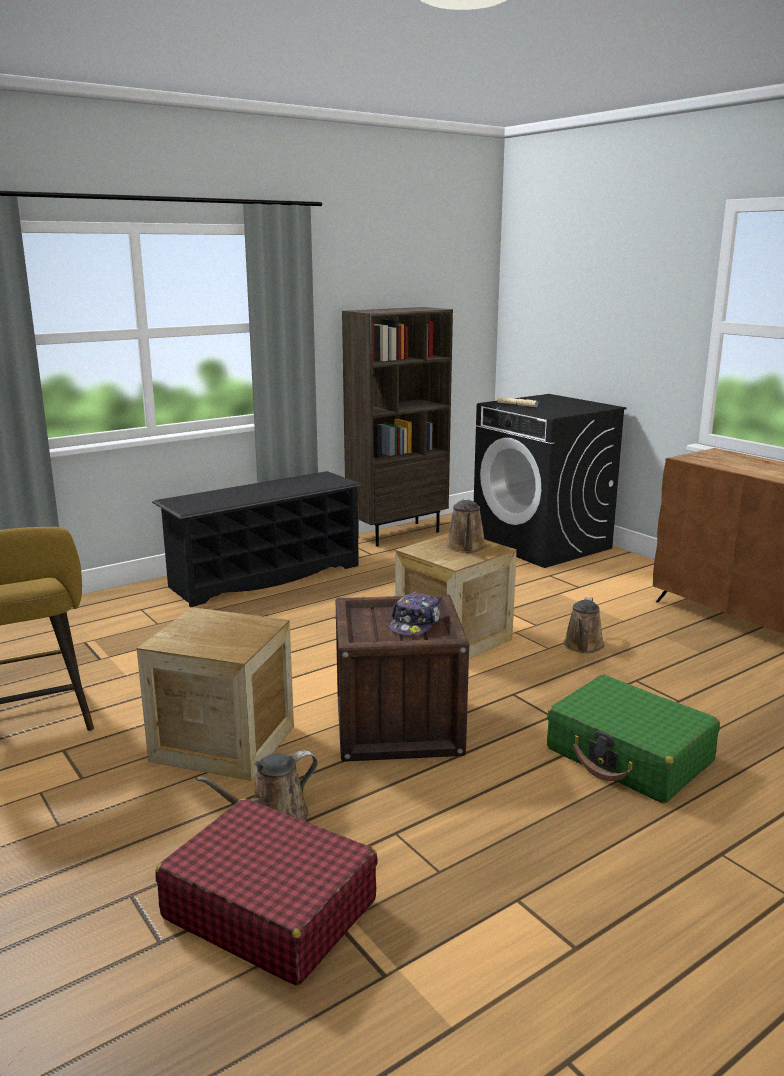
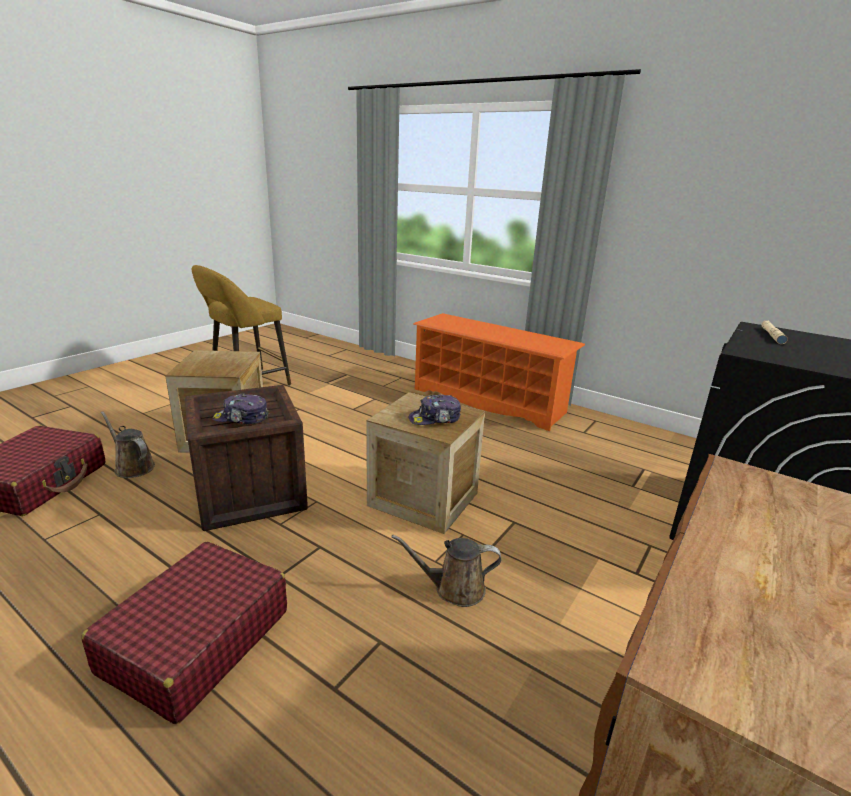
camera: 70 degrees right, 5 degrees up
black shoe rack [152,471,363,607] -> orange shoe rack [413,313,585,431]
brown bookcase [342,307,453,547] -> none
brown watering can [446,499,487,553] -> cap [408,394,461,425]
green suitcase [547,675,720,803] -> red suitcase [81,541,287,724]

